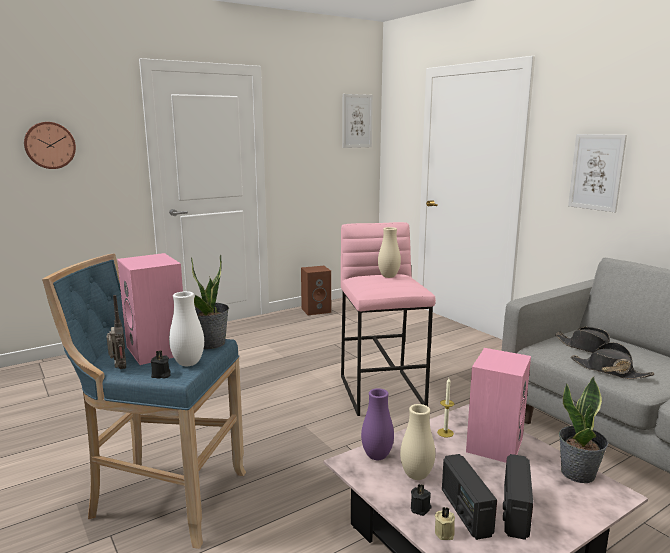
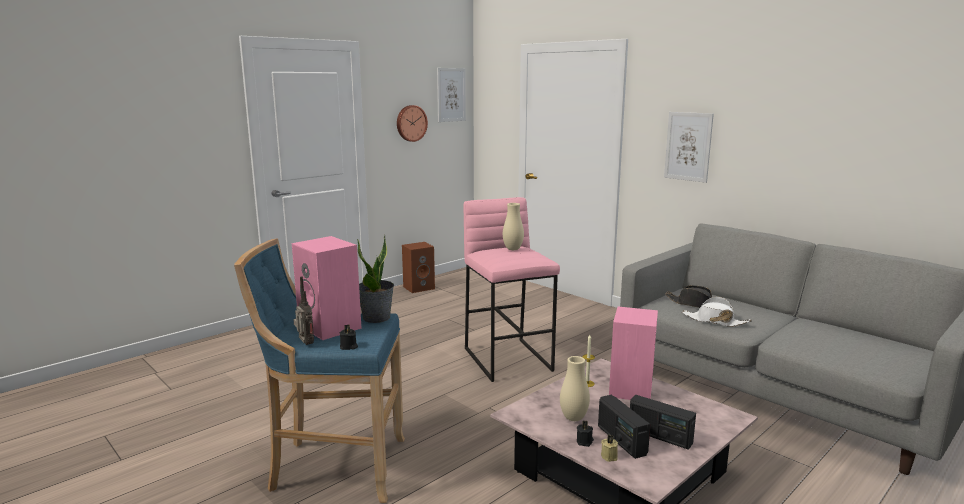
camera: 10 degrees left, 0 degrees up
wall clock [24,122,76,169] -> wall clock moved to [397,105,428,142]
white vase [169,291,204,366] -> none
purple vase [361,388,394,460] -> none
radio [503,454,533,540] -> radio turned 60 degrees counterclockwise [630,395,696,450]
potted plant [559,376,609,483] -> none
black hat [570,342,654,379] -> white hat [682,297,752,327]

